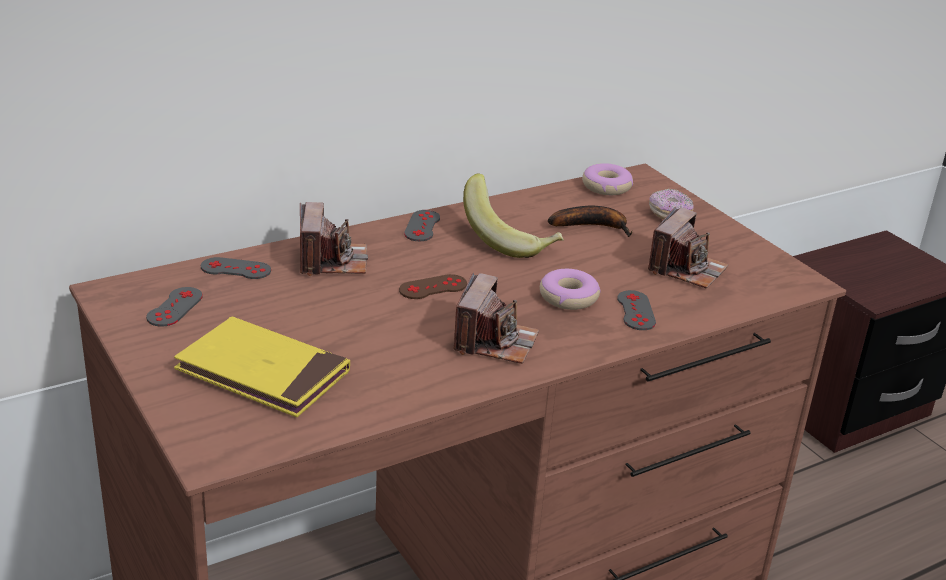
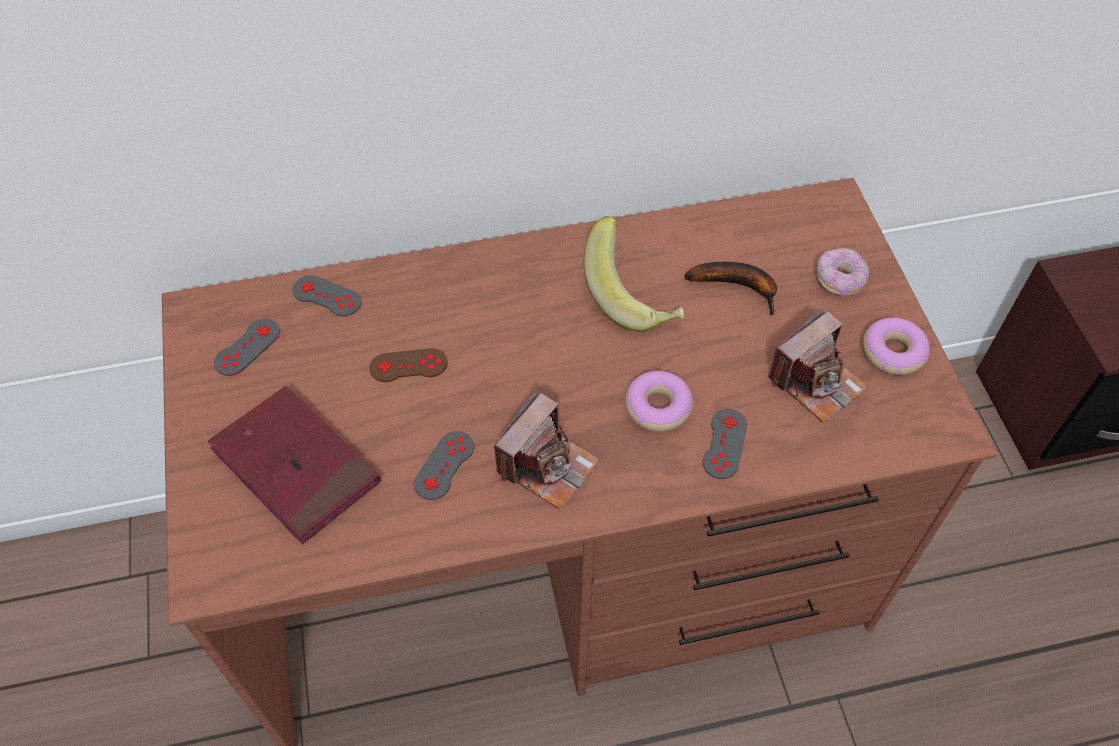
camera: 20 degrees right, 25 degrees up
yellow book [174,317,350,417] -> red book [208,386,381,544]
camera [300,202,368,276] -> none
brown game controller [399,274,467,299] -> brown game controller moved to [369,348,448,382]
grey game controller [404,210,440,241] -> grey game controller moved to [414,431,474,500]
donut [582,163,633,195] -> donut moved to [863,317,930,375]

